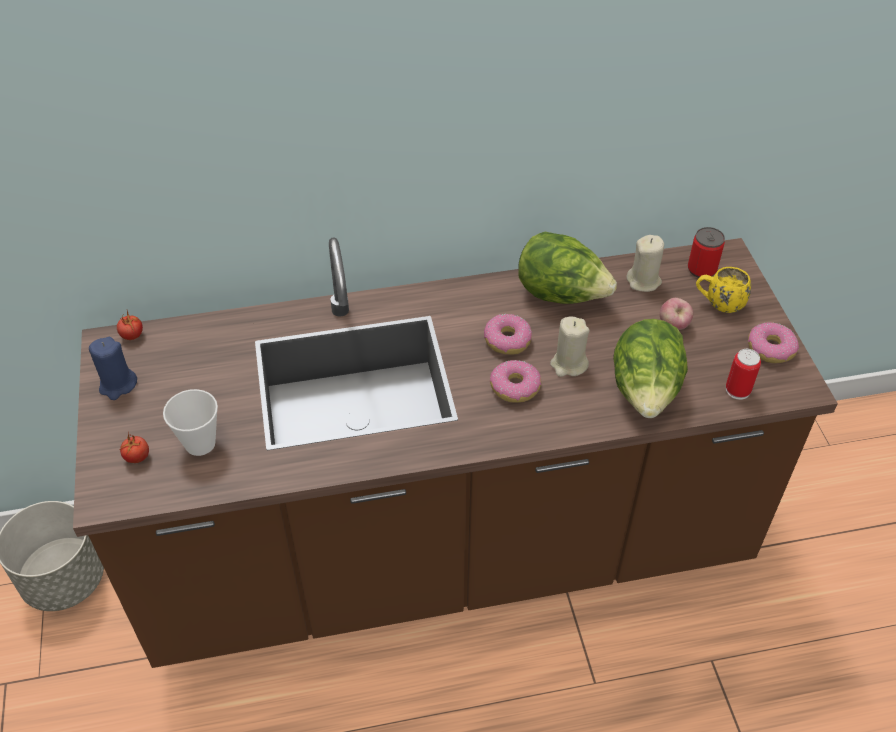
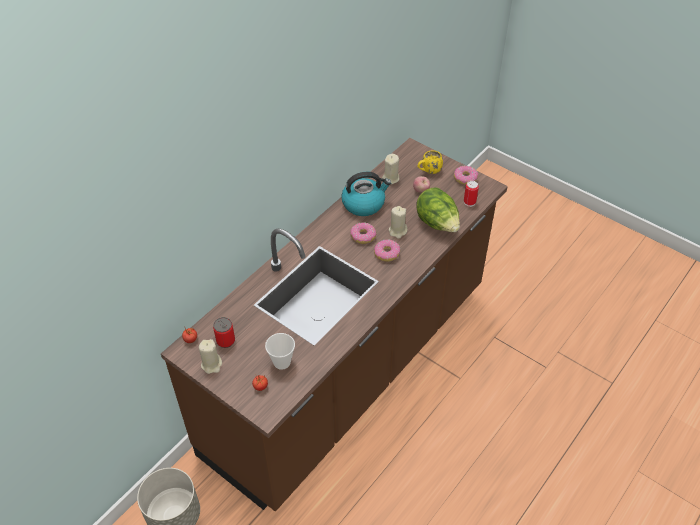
camera: 40 degrees left, 0 degrees up
blue candle [89,337,137,400] -> beige candle [199,339,222,374]
lettuce [518,232,617,304] -> kettle [341,172,391,216]
can [688,227,725,278] -> can moved to [213,317,235,348]

